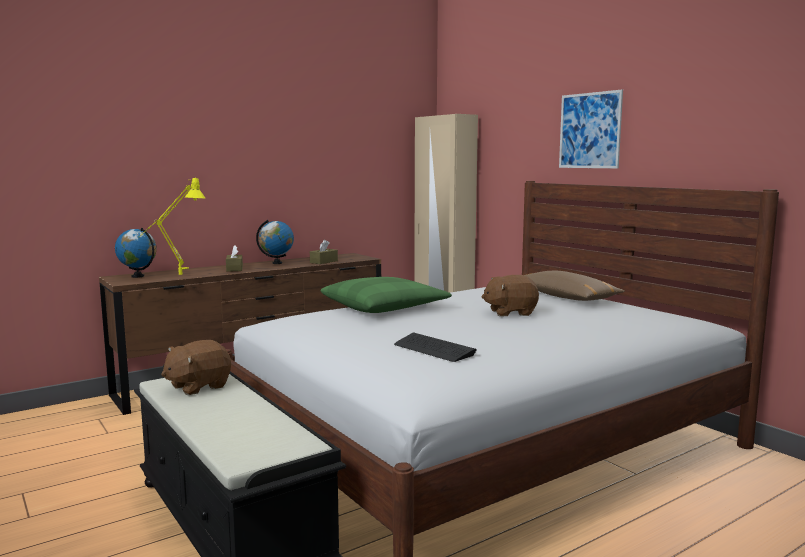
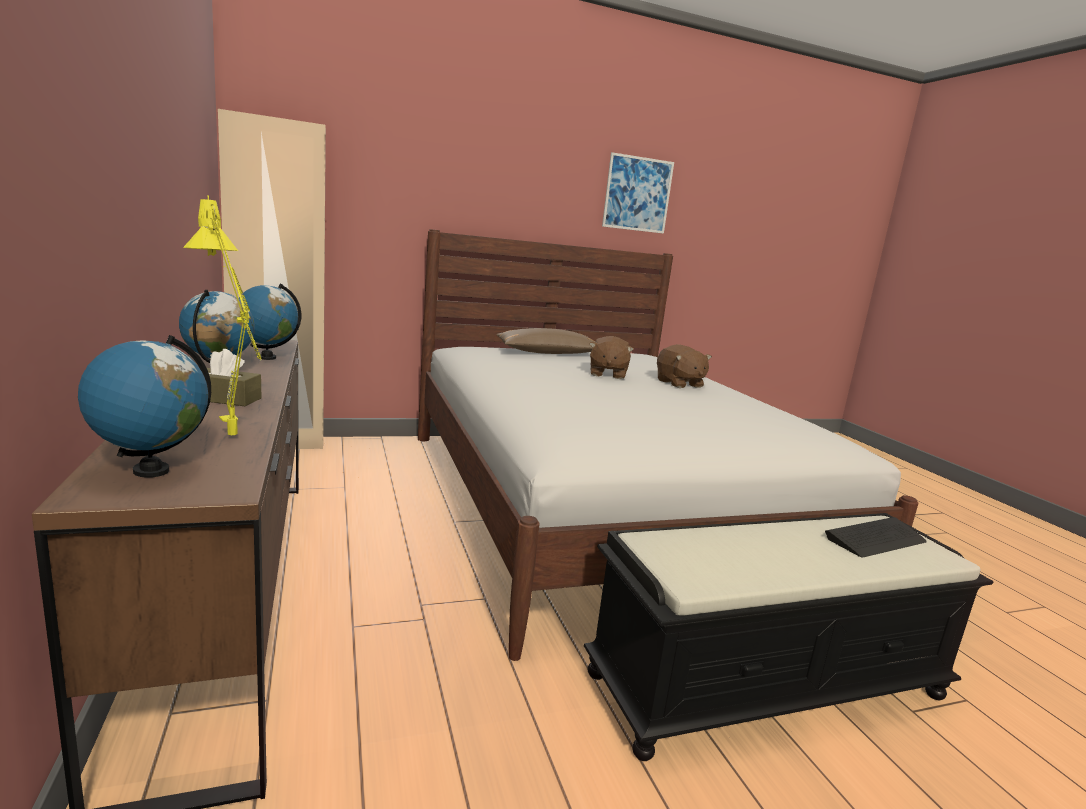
camera: 75 degrees left, 5 degrees up
brown plush toy [161,340,231,395] -> brown plush toy moved to [657,344,712,388]
brown tissue box [310,239,338,264] -> globe [238,283,301,360]
green pillow [320,277,452,313] -> none
keyboard [394,332,477,362] -> keyboard moved to [825,517,927,558]
picture [559,90,623,168] -> picture moved to [602,152,674,234]

